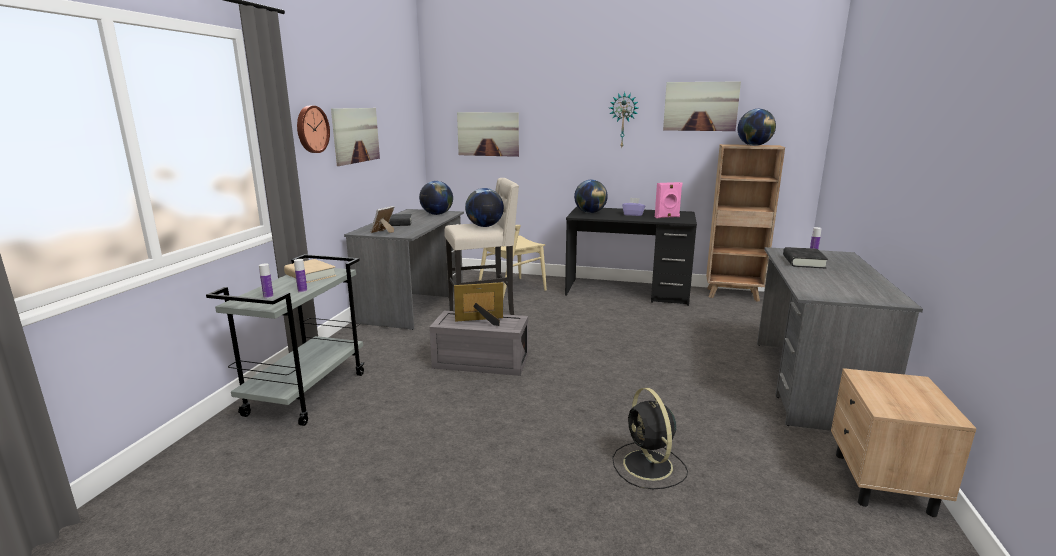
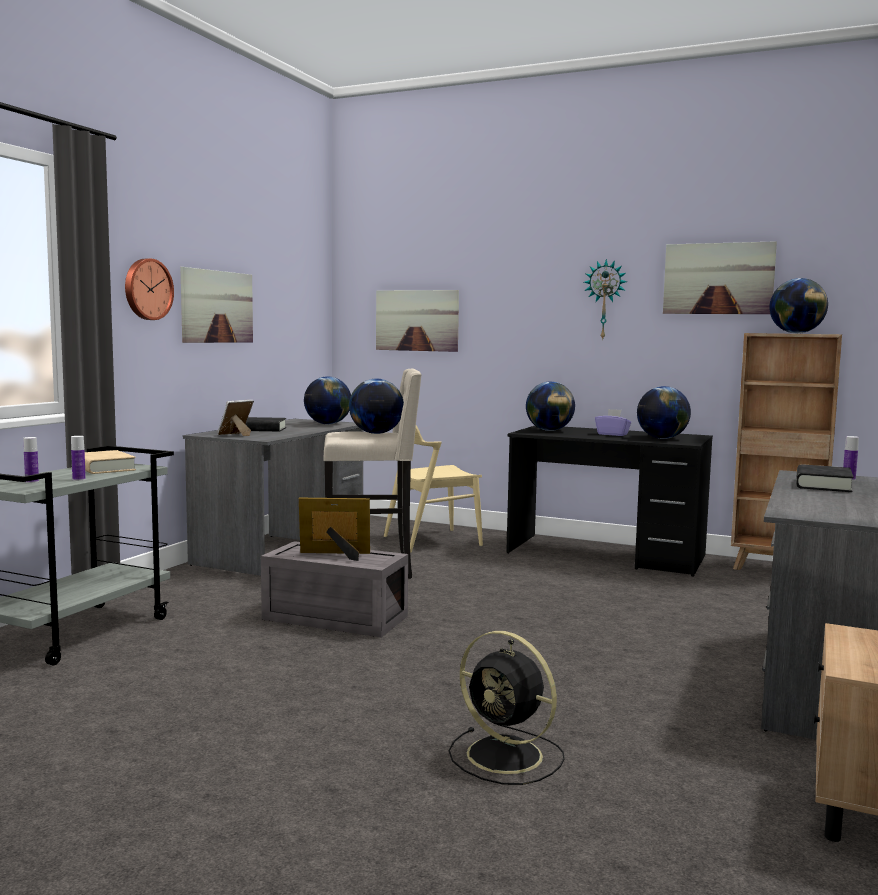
camera: 10 degrees right, 10 degrees down
black fan [612,388,688,489] -> black fan turned 45 degrees counterclockwise [449,631,565,785]
pink speaker [655,182,683,218] -> globe [637,386,691,439]

